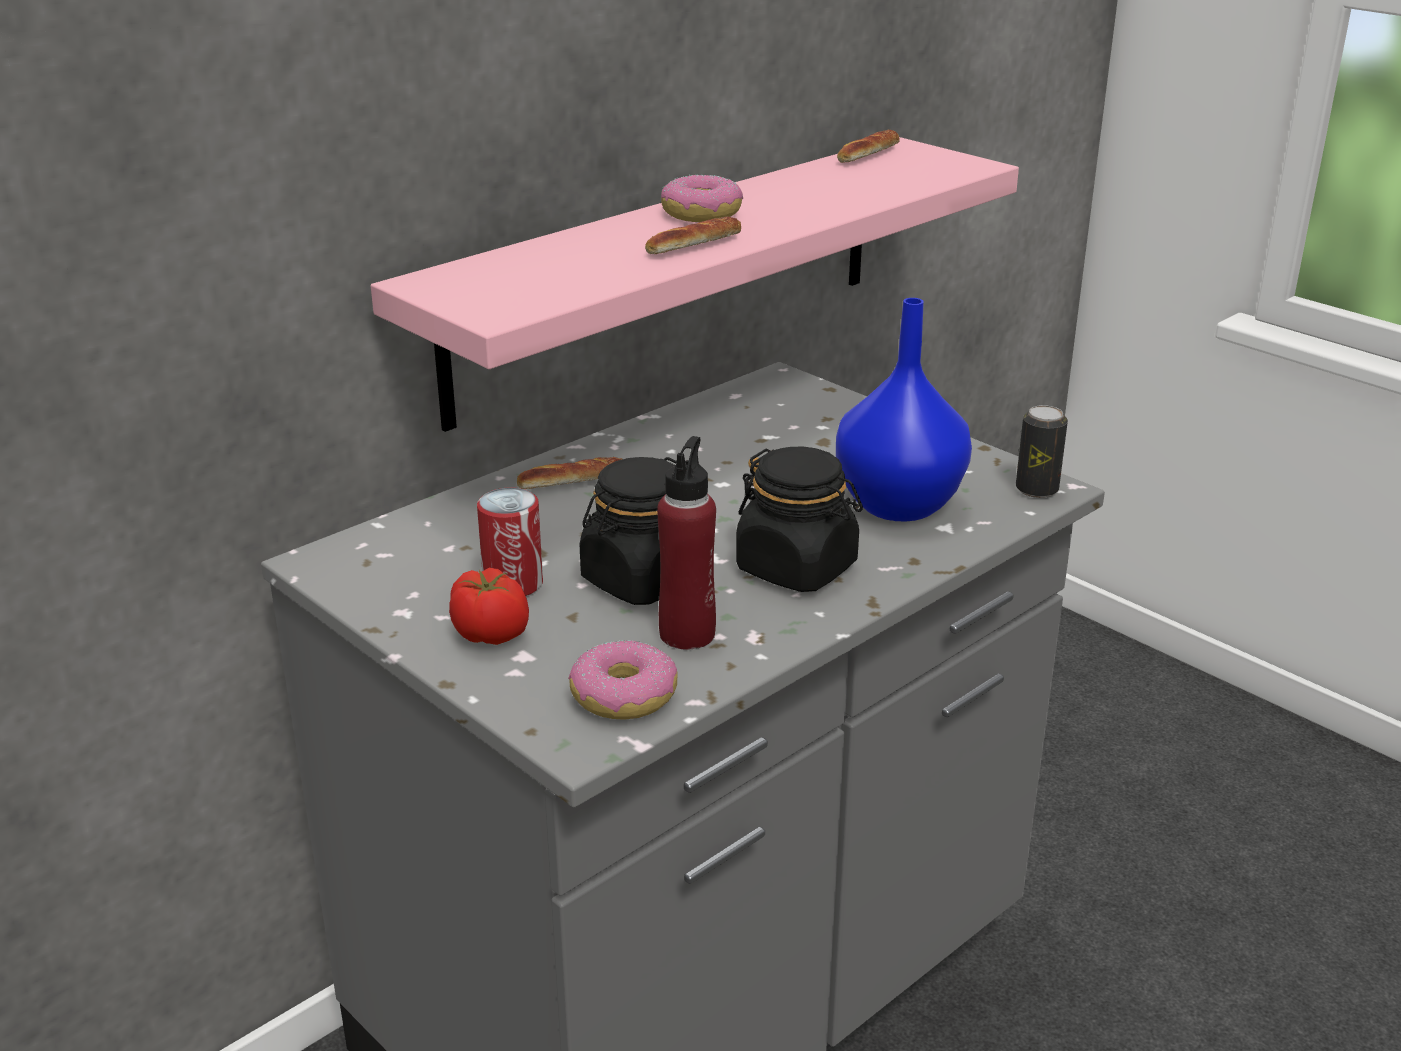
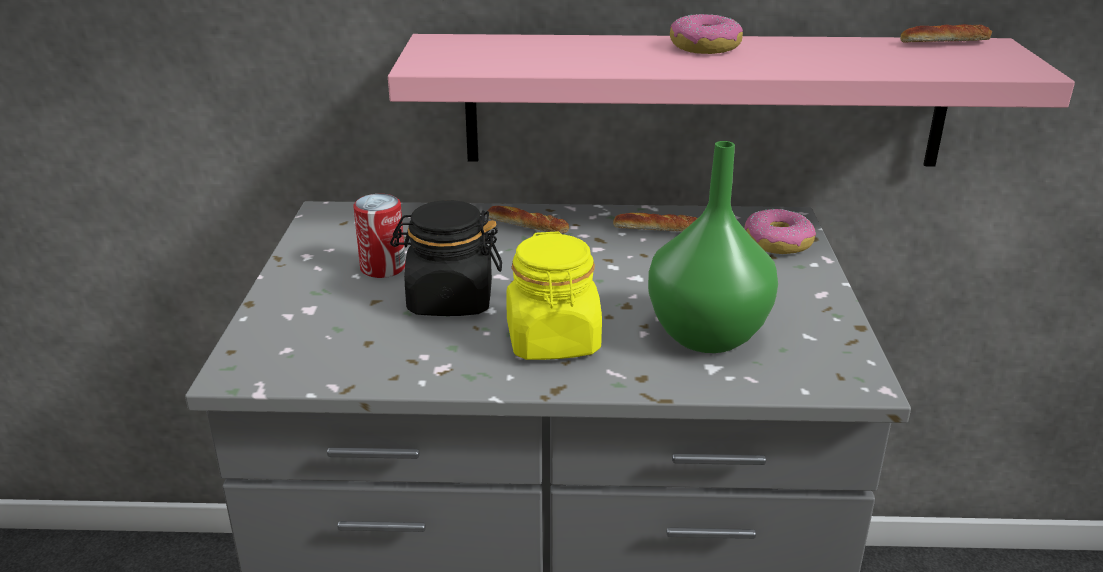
camera: 45 degrees right, 0 degrees up
tomato [449,568,529,645] -> none
donut [568,640,678,720] -> donut moved to [744,209,816,254]
bread [645,216,741,254] -> bread moved to [613,213,698,231]
red bottle [657,436,716,649] -> none
black jar [736,447,863,592] -> yellow jar [506,231,602,360]
blue vase [836,298,972,522] -> green vase [648,141,778,353]
can [1016,405,1068,498] -> none

